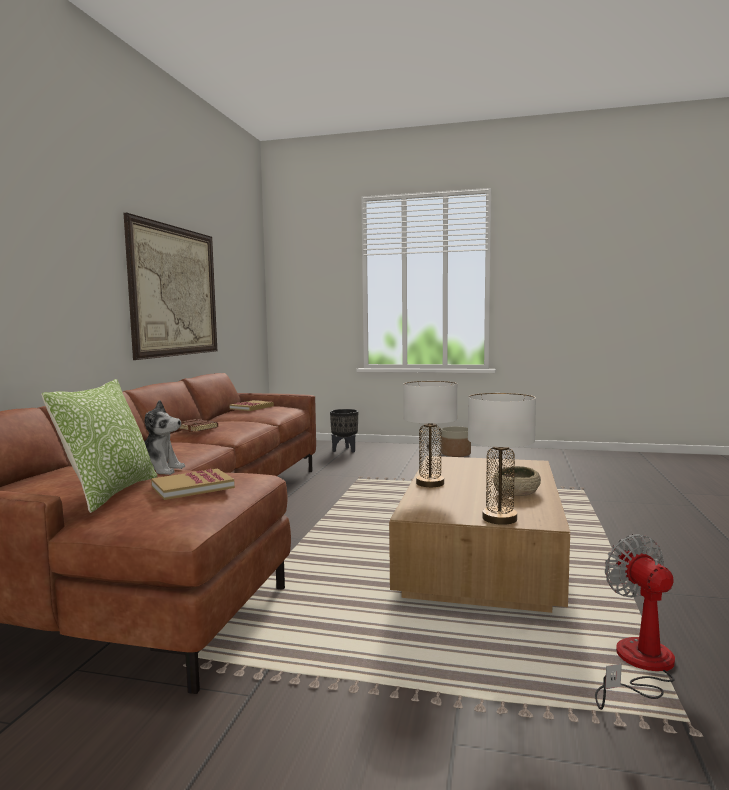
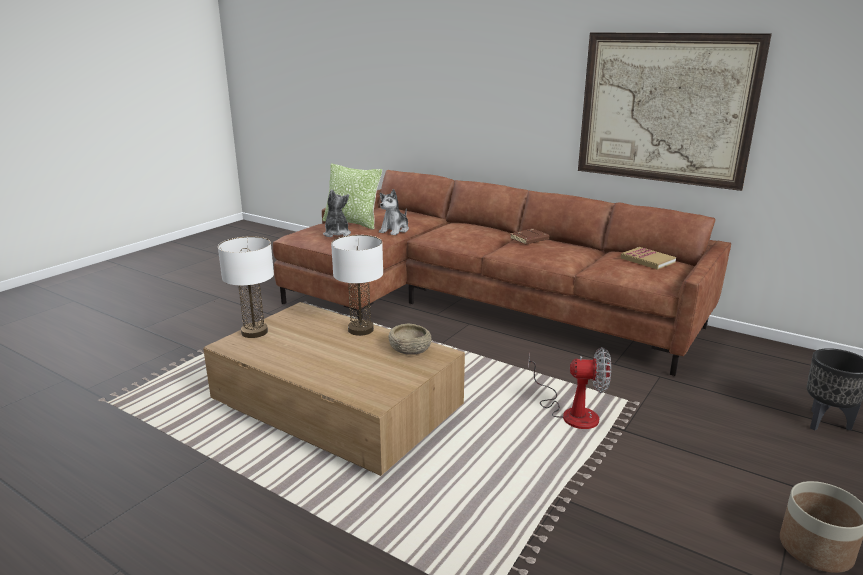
camera: 110 degrees right, 15 degrees up
book [151,469,235,500] -> plush toy [323,189,351,237]
beige bowl [493,466,541,496] -> beige bowl moved to [388,324,432,355]
fan [595,534,675,710] -> fan moved to [528,347,611,429]

